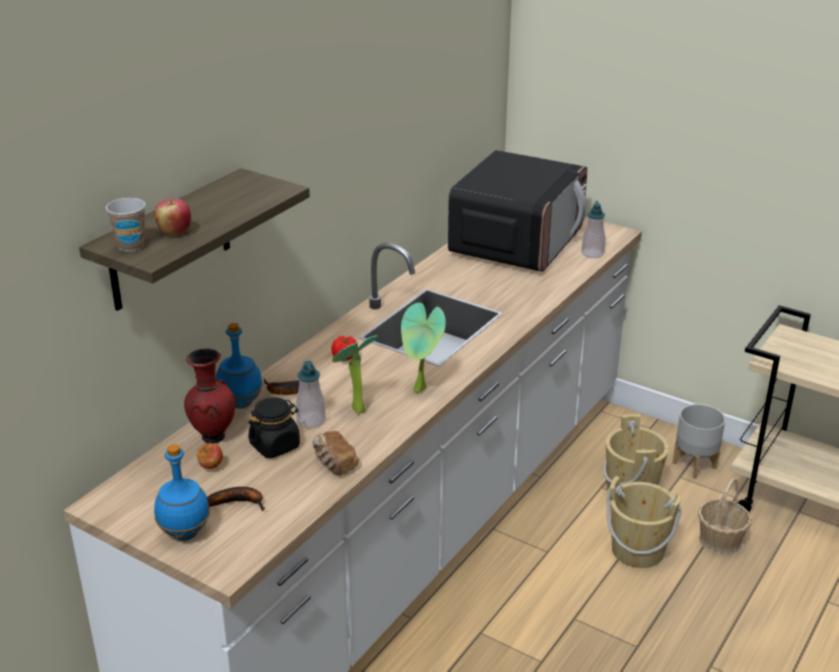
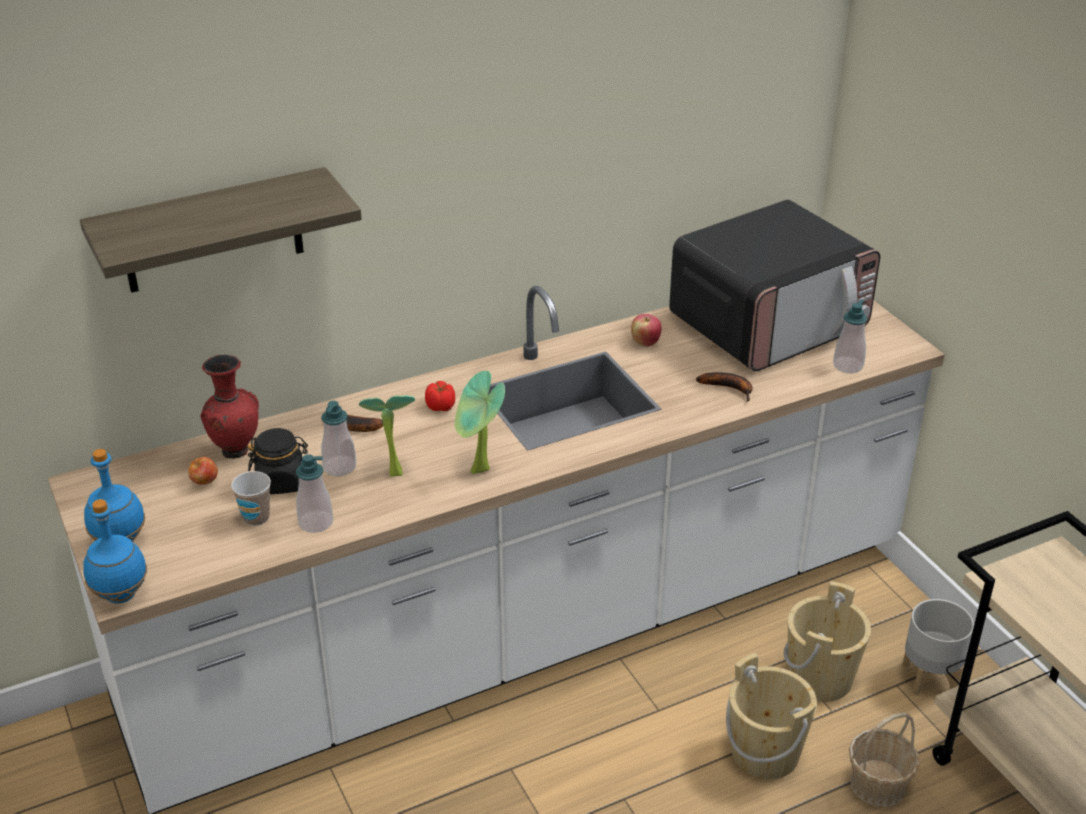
camera: 30 degrees right, 5 degrees up
cup [106,198,145,252] -> cup moved to [231,471,271,526]
apple [155,199,191,236] -> apple moved to [631,314,662,347]
banana [207,487,265,511] -> banana moved to [696,372,753,402]
blue bottle [216,323,262,409] -> blue bottle moved to [83,499,147,604]
bread [312,431,358,476] -> soap dispenser [296,454,333,533]

